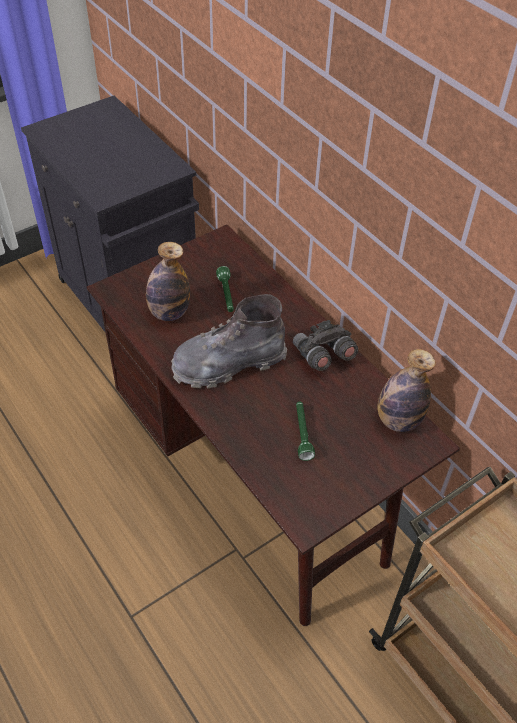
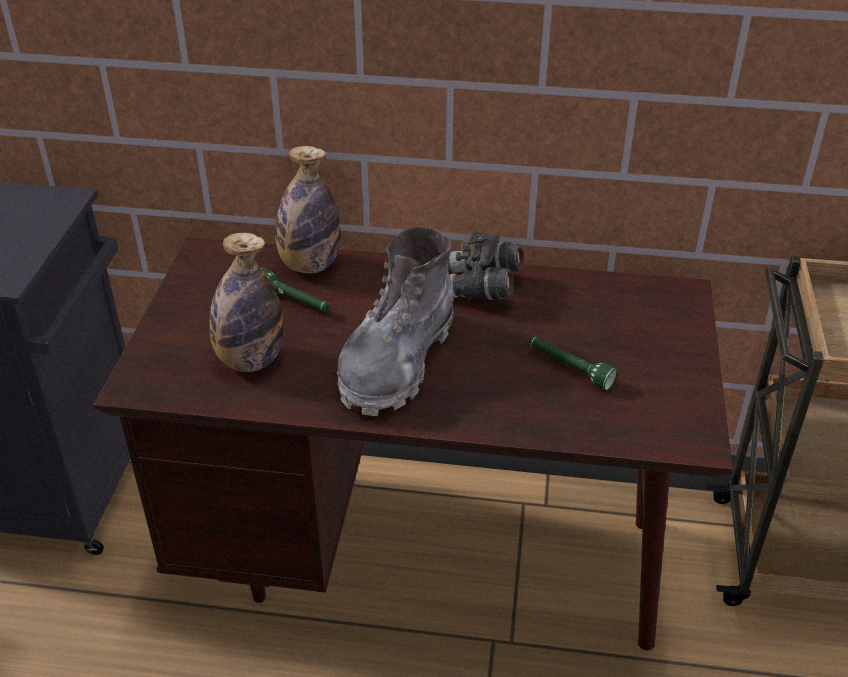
camera: 45 degrees left, 10 degrees down
bottle [377,349,436,432] -> bottle moved to [275,146,341,273]

